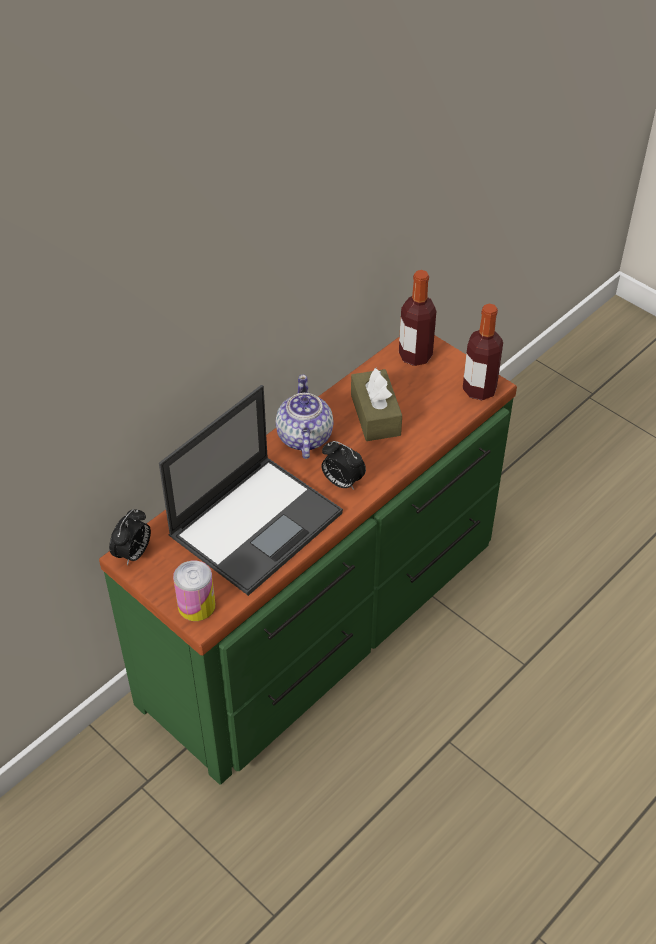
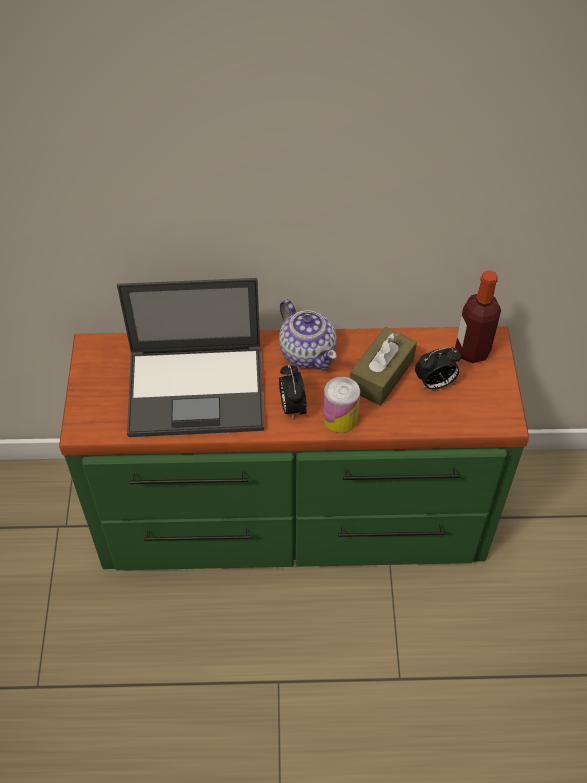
camera: 45 degrees right, 5 degrees up
alarm clock [109,509,151,566] -> alarm clock moved to [415,347,461,390]
can [173,560,215,621] -> can moved to [323,377,360,433]
teapot [276,375,334,459] -> teapot turned 105 degrees clockwise [279,300,337,370]
bottle [462,304,503,400] -> none

